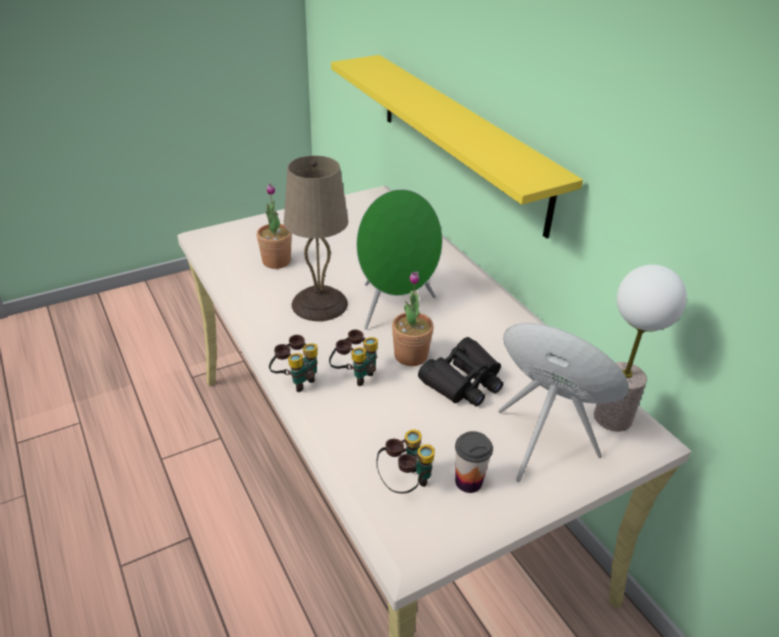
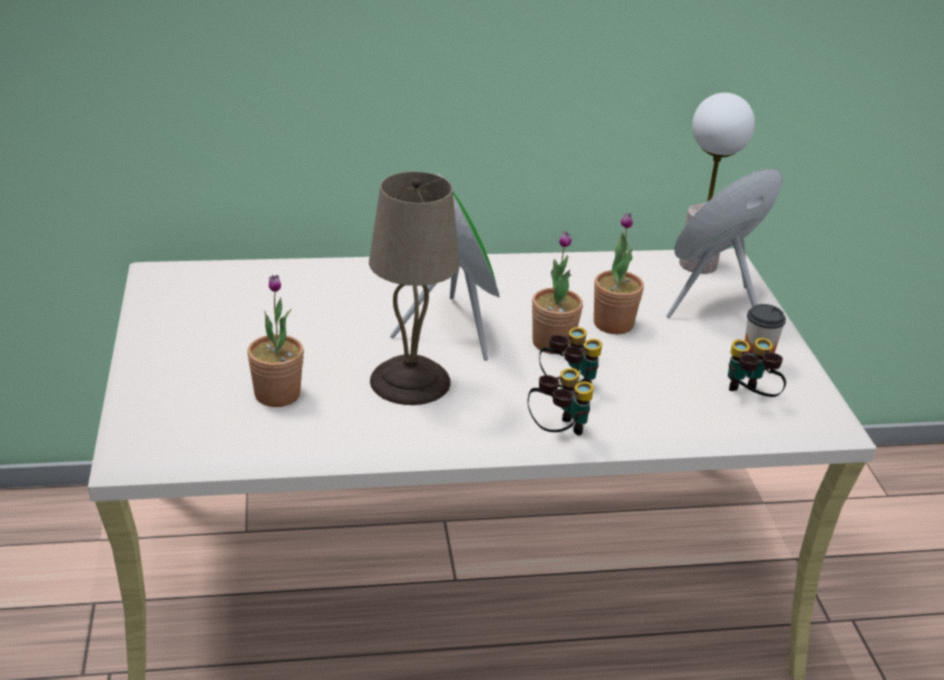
camera: 70 degrees left, 5 degrees down
yellow shelf [331,55,583,239] -> none
black binoculars [418,337,503,406] -> potted plant [594,213,644,334]

